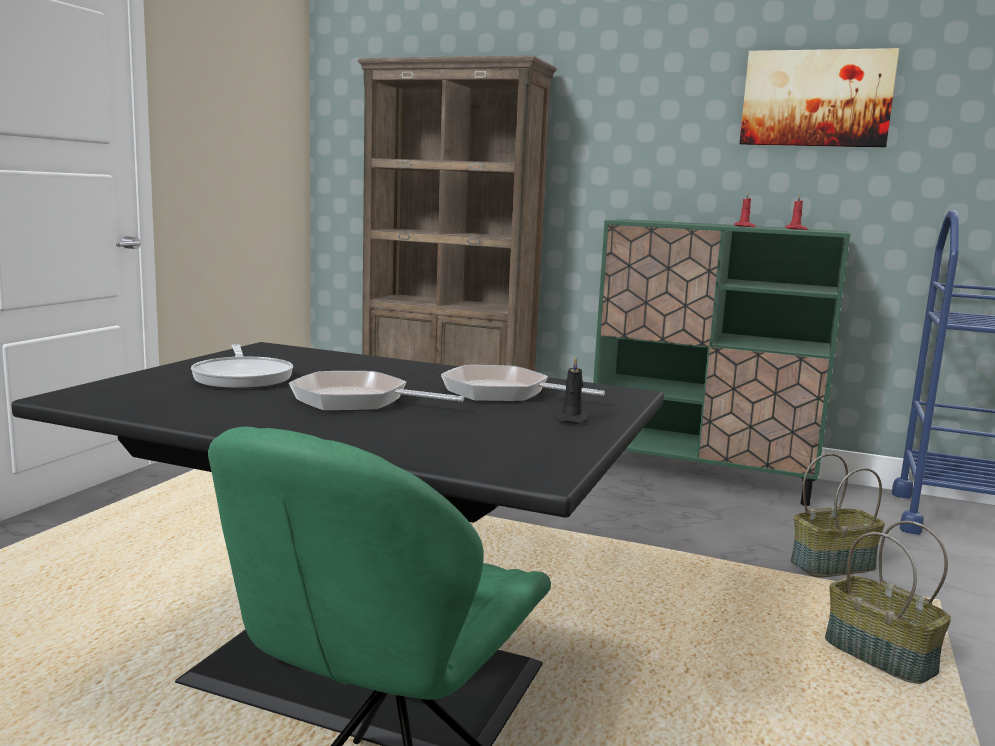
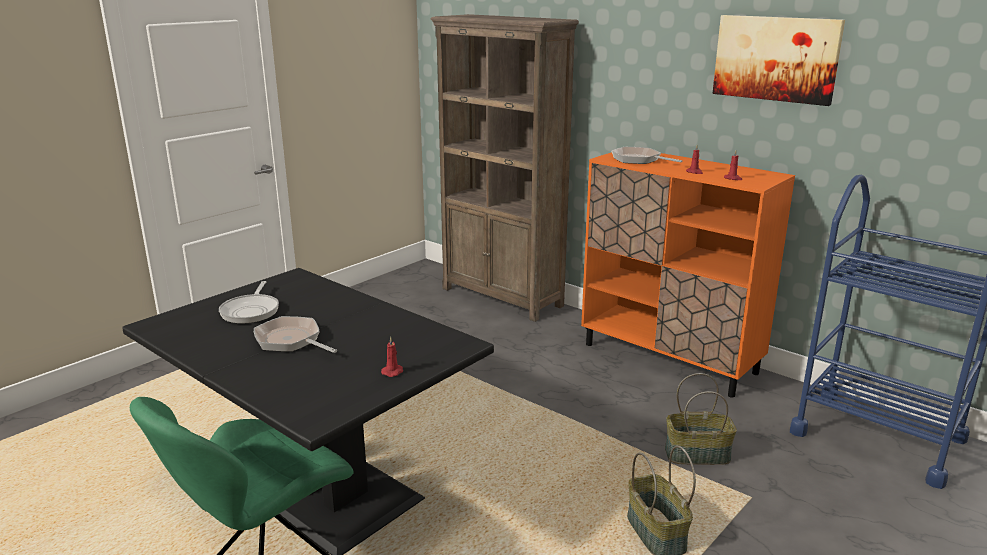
camera: 20 degrees right, 10 degrees up
frying pan [441,365,605,402] -> frying pan moved to [611,147,682,164]
black candle [554,356,588,424] -> red candle [381,337,403,377]
green cabinet [593,219,851,506] -> orange cabinet [581,152,795,398]

